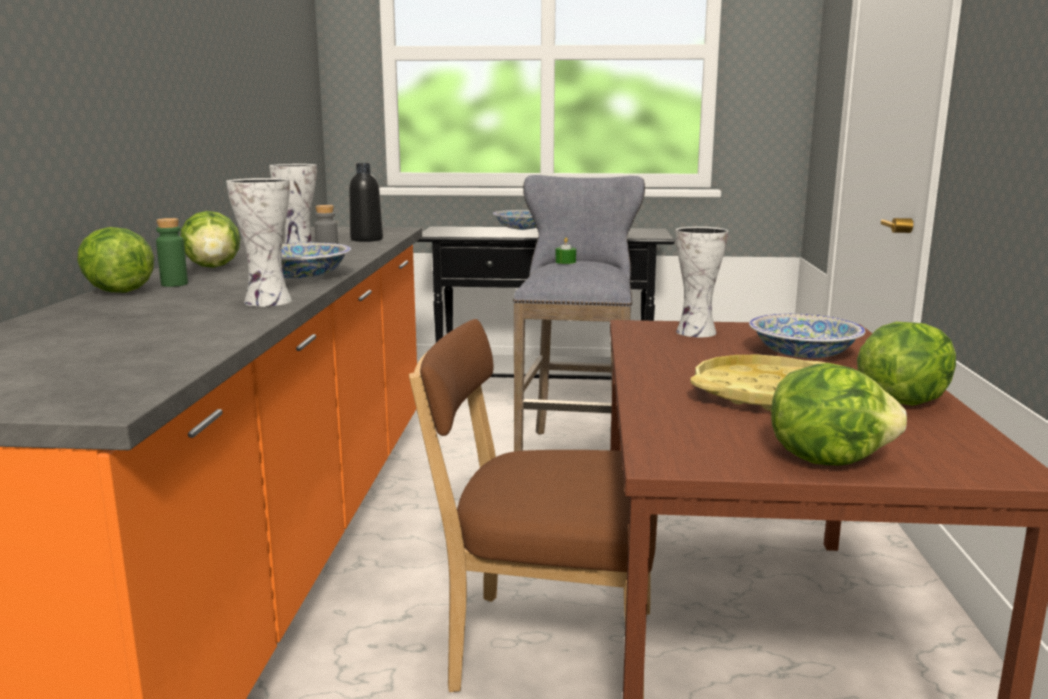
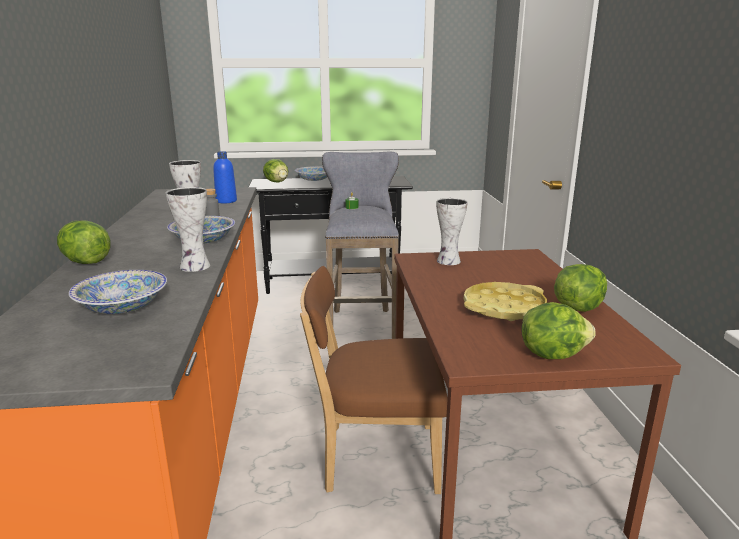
camera: 10 degrees left, 5 degrees up
green bottle [156,218,188,287] -> none
lettuce [180,211,240,268] -> lettuce moved to [263,159,288,182]
black bottle [349,163,383,242] -> blue bottle [213,151,237,204]
bowl [749,314,866,358] -> bowl moved to [69,270,167,314]

